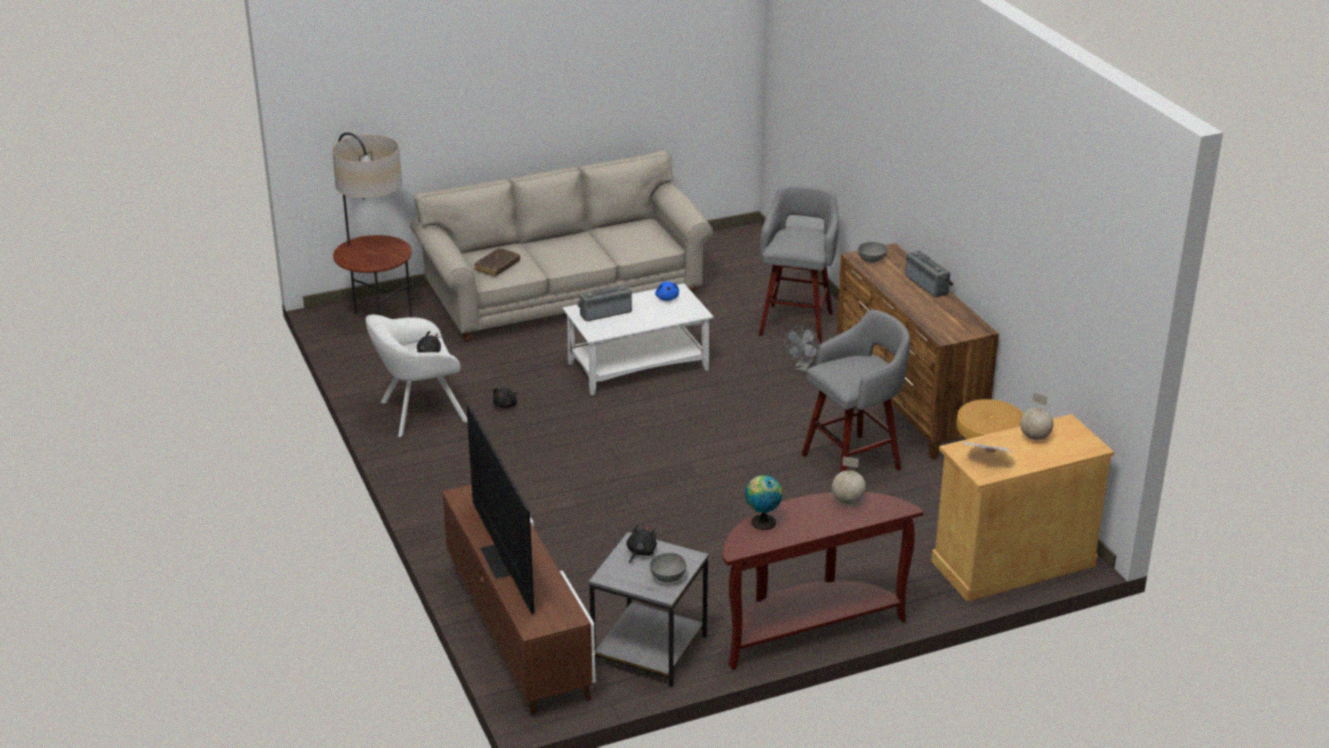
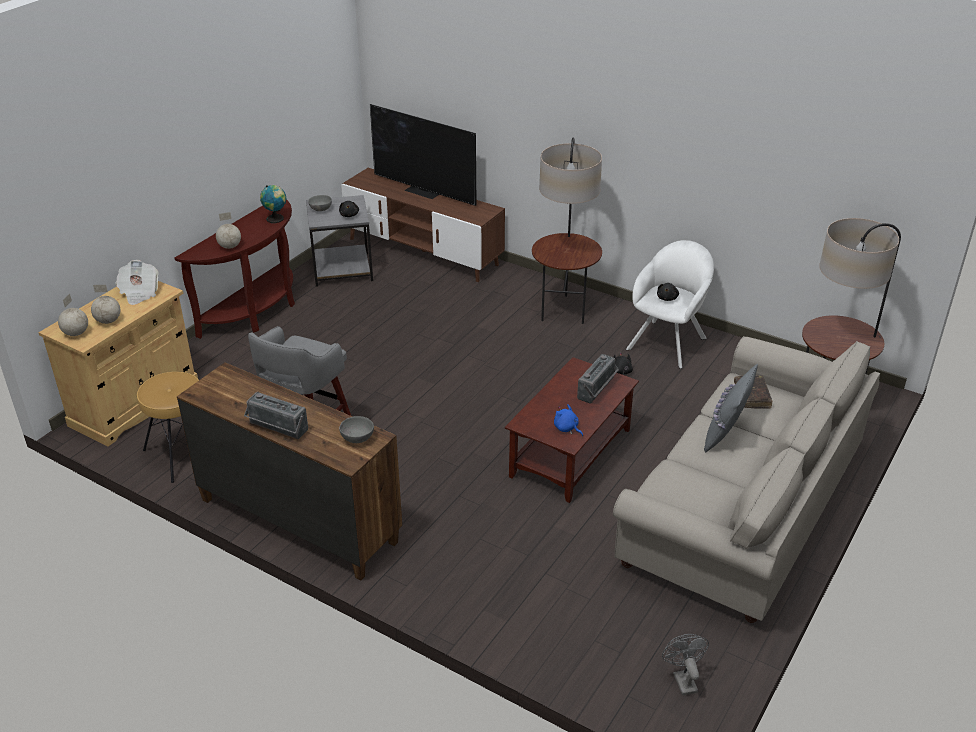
camera: 145 degrees right, 5 degrees up
white coffee table [563,283,714,396] -> brown coffee table [505,357,639,503]
grey stool [759,185,839,344] -> none
grey fan [784,326,820,372] -> grey fan moved to [662,634,709,696]
none -> globe [58,294,88,336]
none -> floor lamp [532,137,602,324]
none -> grey pillow [704,364,758,453]

